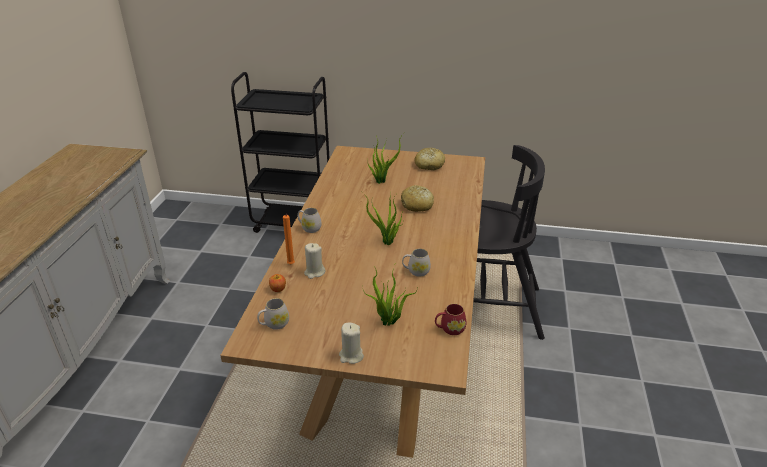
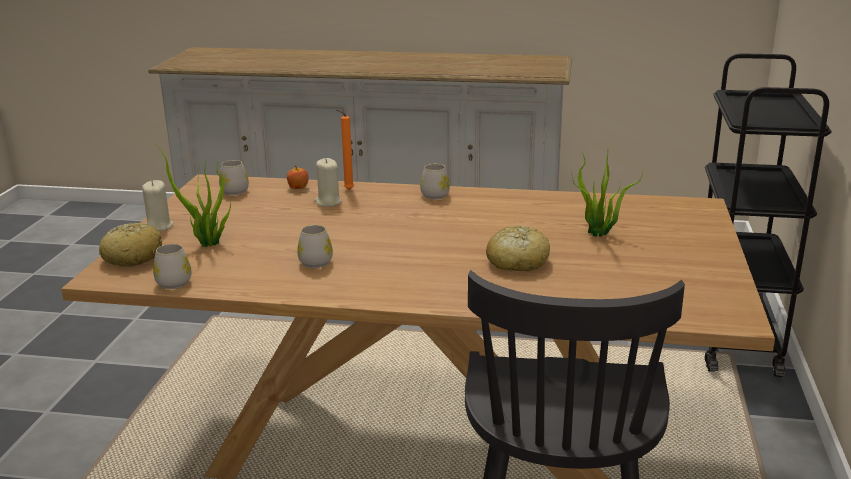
camera: 90 degrees right, 10 degrees down
potted plant [362,192,403,245] -> none
bread [414,148,445,170] -> bread moved to [99,223,162,267]
red mug [435,304,466,335] -> white mug [153,244,191,289]

